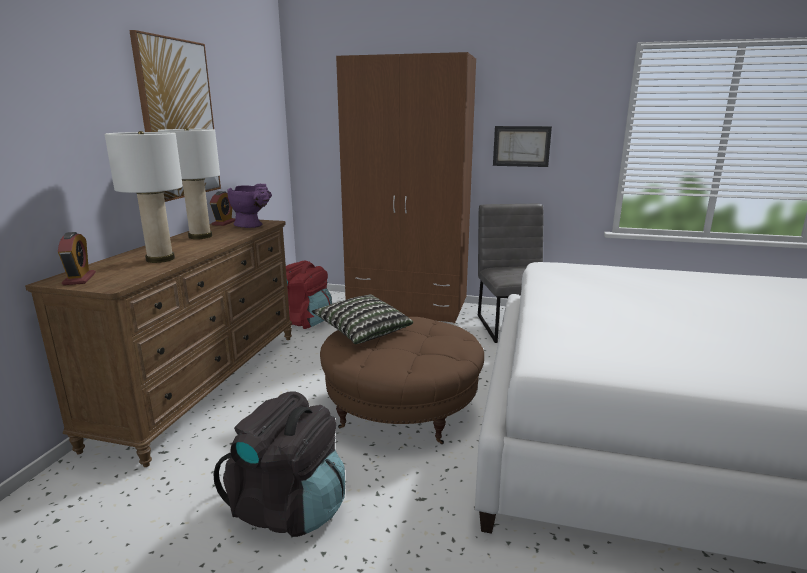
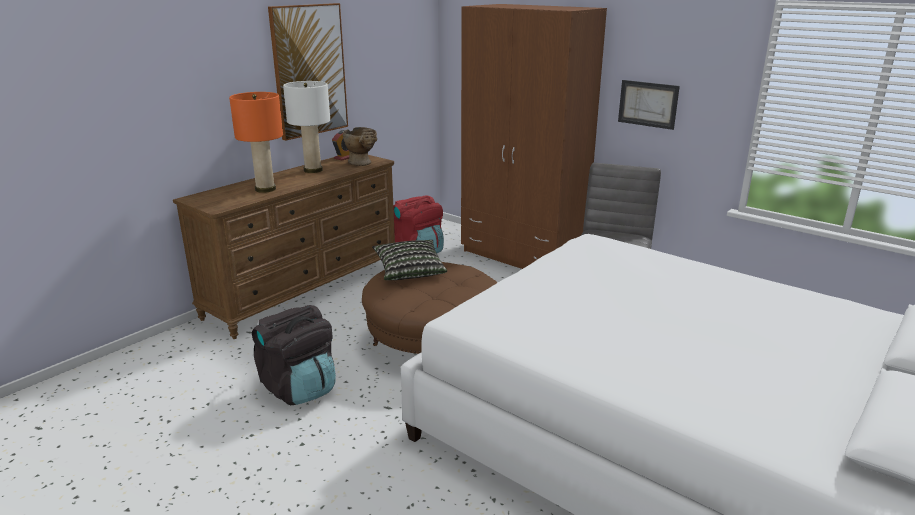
camera: 25 degrees right, 5 degrees up
alarm clock [58,232,96,285] -> none
white table lamp [105,131,183,263] -> orange table lamp [229,92,283,193]
purple vase [228,184,272,228] -> beige vase [343,127,377,166]

